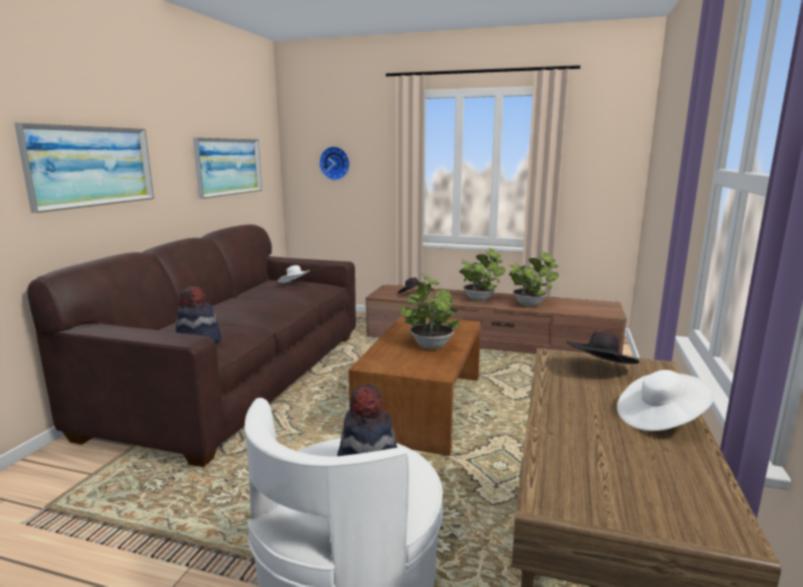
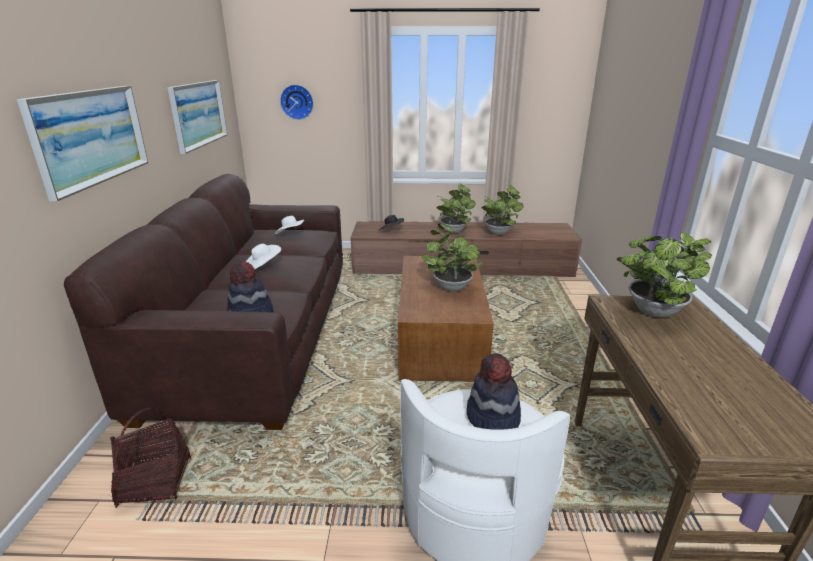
camera: 15 degrees left, 10 degrees up
black hat [566,332,639,364] -> potted plant [617,232,712,318]
white hat [617,370,714,431] -> white hat moved to [246,244,281,269]
none -> basket [110,407,191,508]

